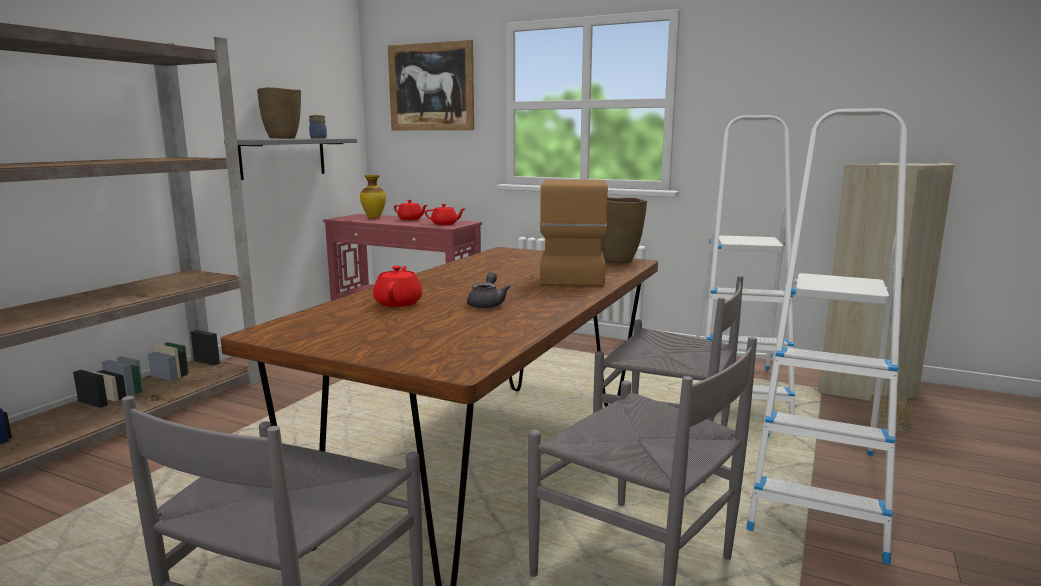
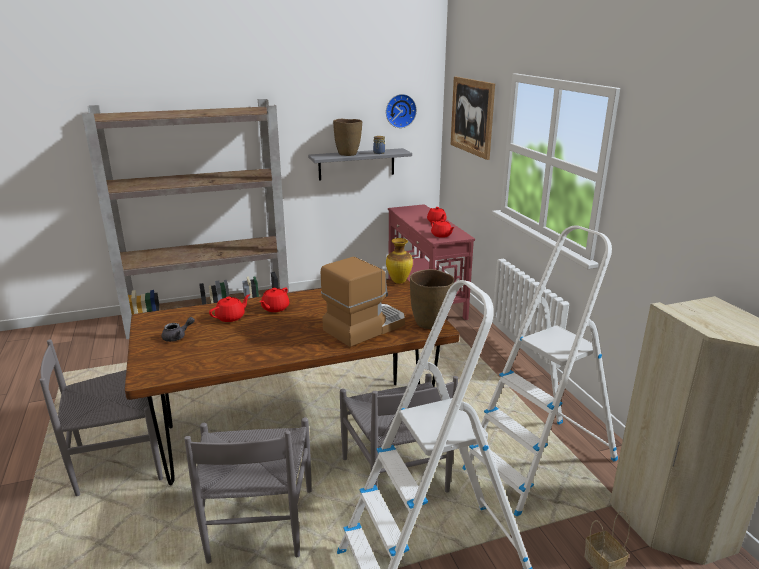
camera: 45 degrees right, 10 degrees up
vase [360,175,386,218] -> vase moved to [386,238,413,284]
grey teapot [467,272,510,309] -> grey teapot moved to [162,317,195,342]
none -> red teapot [260,288,289,312]
none -> wall clock [386,94,417,128]

